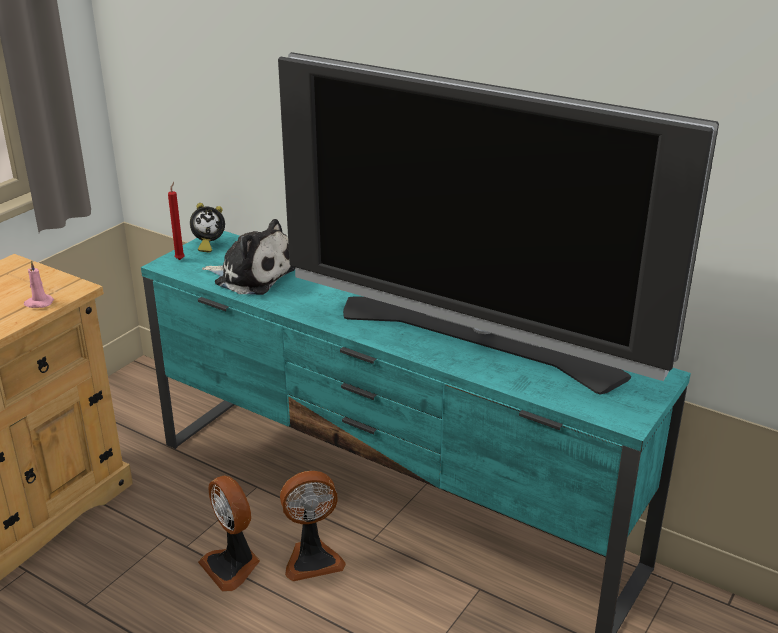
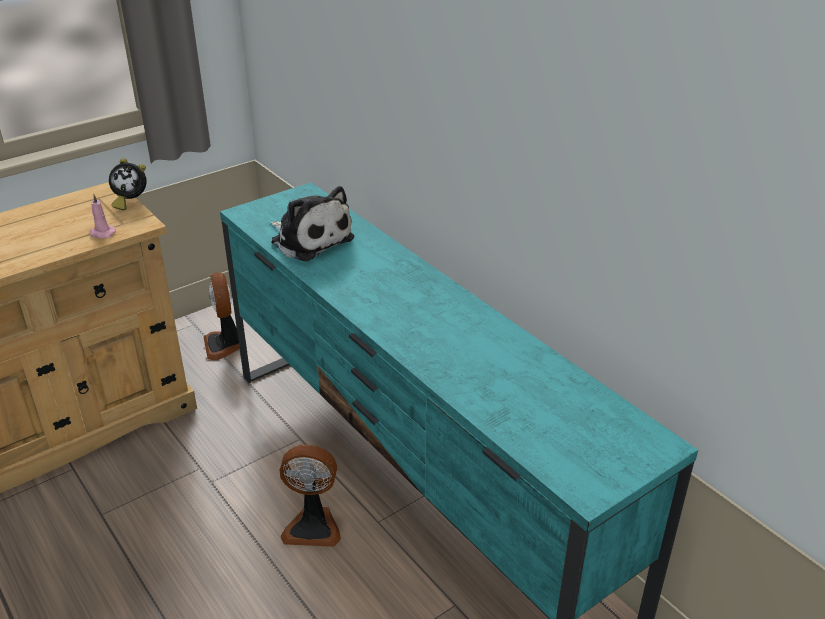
camera: 20 degrees right, 5 degrees up
red candle [168,182,185,260] -> none
alarm clock [190,203,225,252] -> alarm clock moved to [109,158,147,210]
fan [198,475,260,592] -> fan moved to [204,273,240,360]
television [278,52,719,394] -> none

